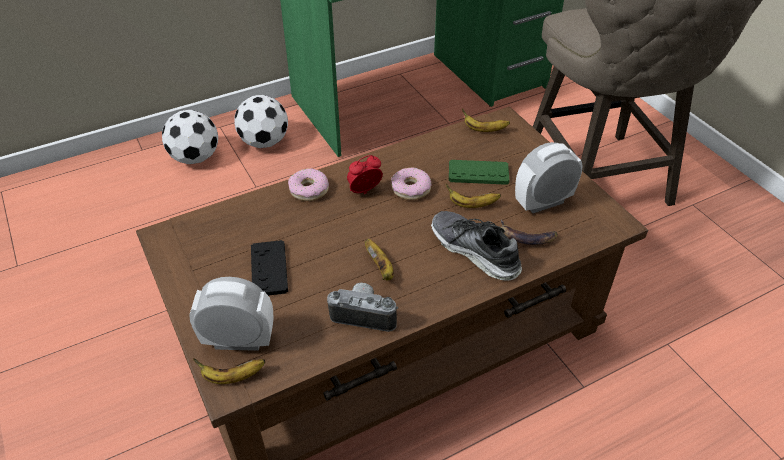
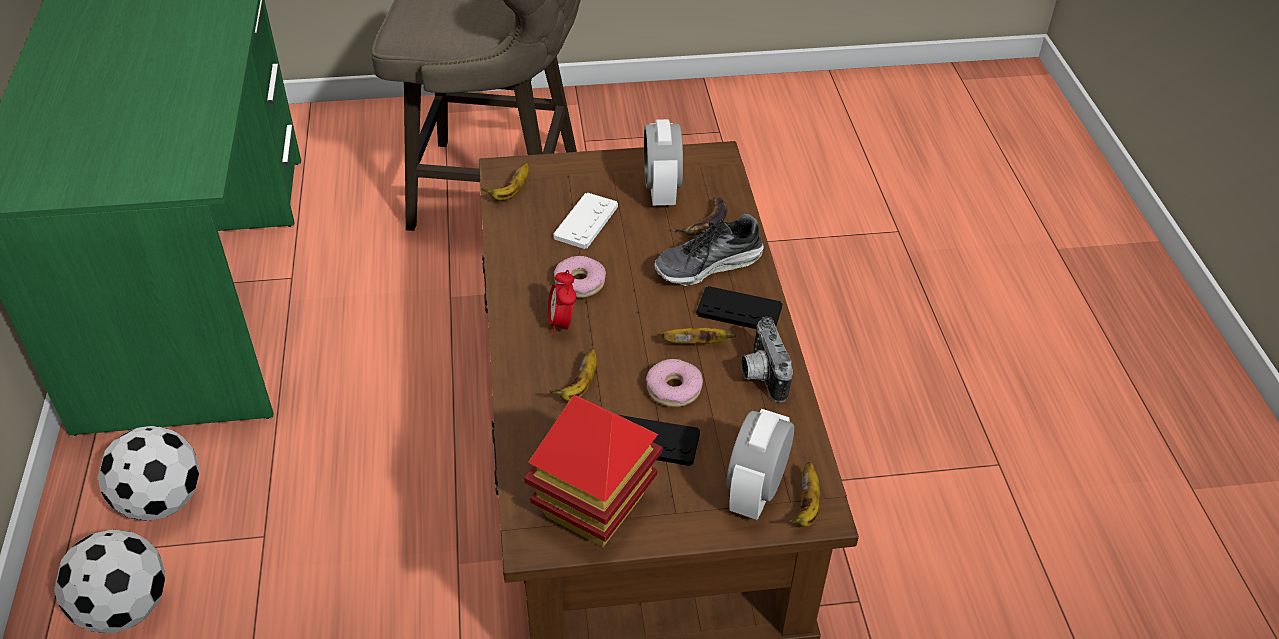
camera: 70 degrees left, 0 degrees up
donut [288,168,329,201] -> donut moved to [646,359,703,407]
camera [327,283,398,332] -> camera turned 45 degrees counterclockwise [741,317,793,403]
banana [445,183,501,208] -> banana moved to [550,348,597,401]
green game controller [449,160,509,185] -> white game controller [554,193,618,249]
none -> toy house [524,395,662,547]
none -> black game controller [696,286,783,329]

